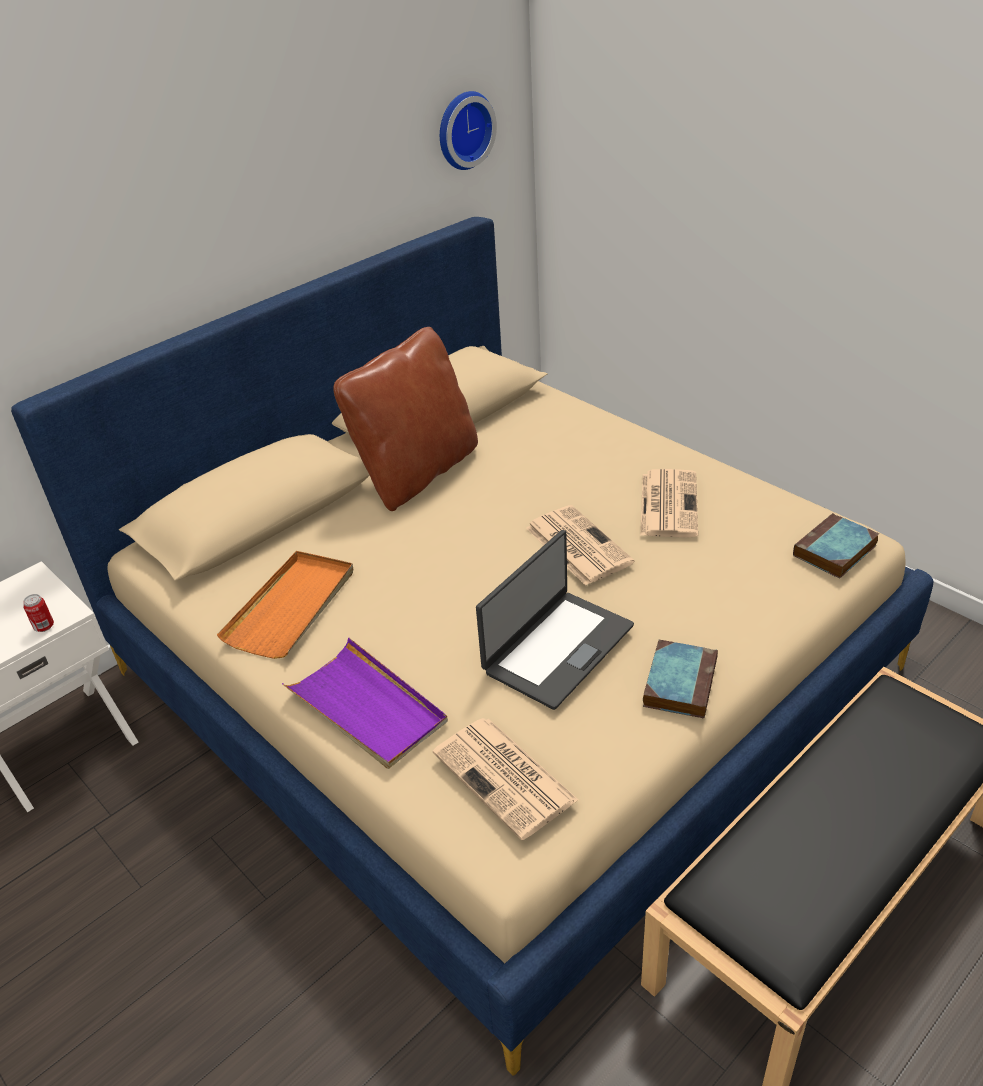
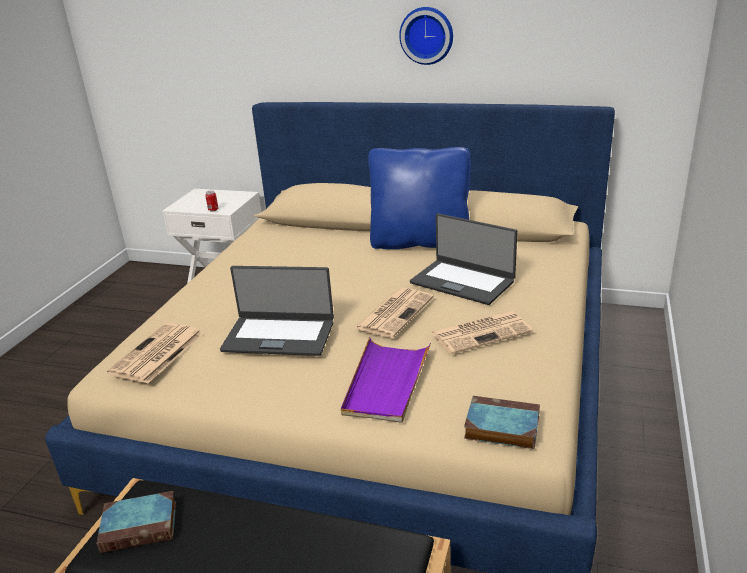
camera: 60 degrees right, 10 degrees down
orange tray [217,551,353,659] -> none
purple tray [282,638,448,769] -> purple tray moved to [341,337,431,423]
brown pillow [333,327,478,511] -> blue pillow [368,147,471,249]
wall clock [440,91,497,170] -> wall clock moved to [399,7,453,65]
book [643,640,718,718] -> book moved to [96,491,176,553]
none -> laptop [410,213,517,305]

